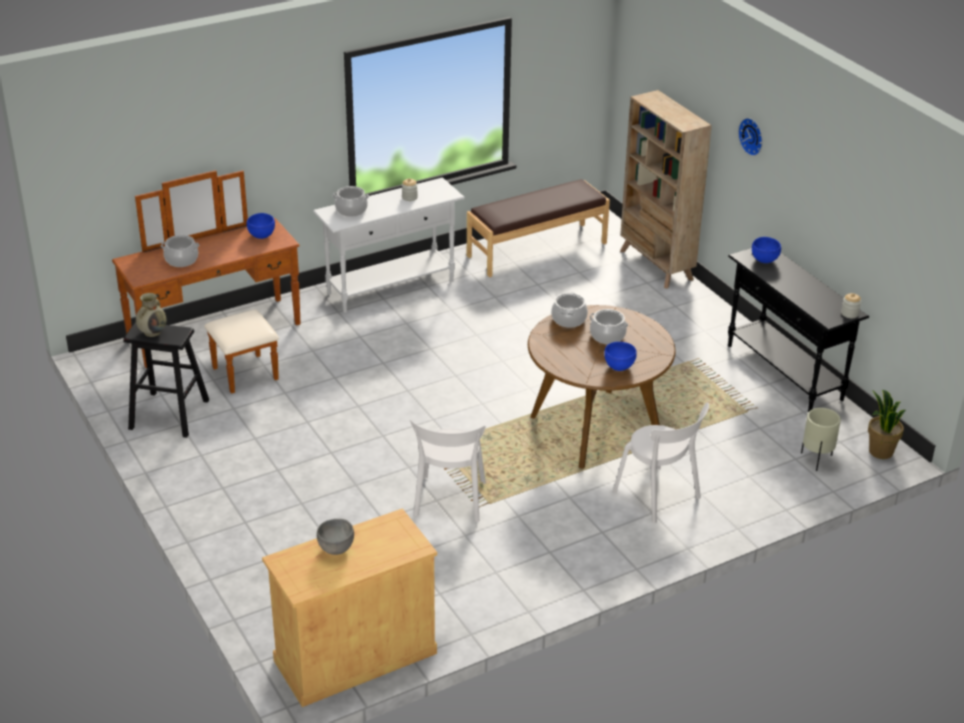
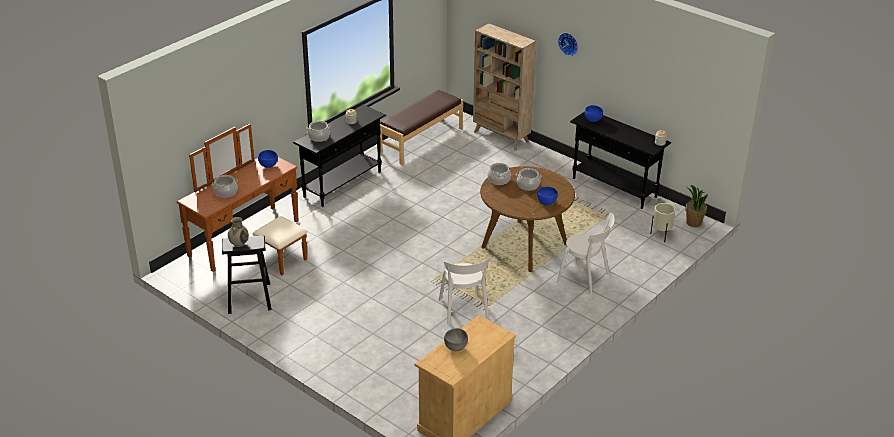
camera: 20 degrees left, 0 degrees up
white console table [313,177,465,312] -> black console table [293,104,386,207]

